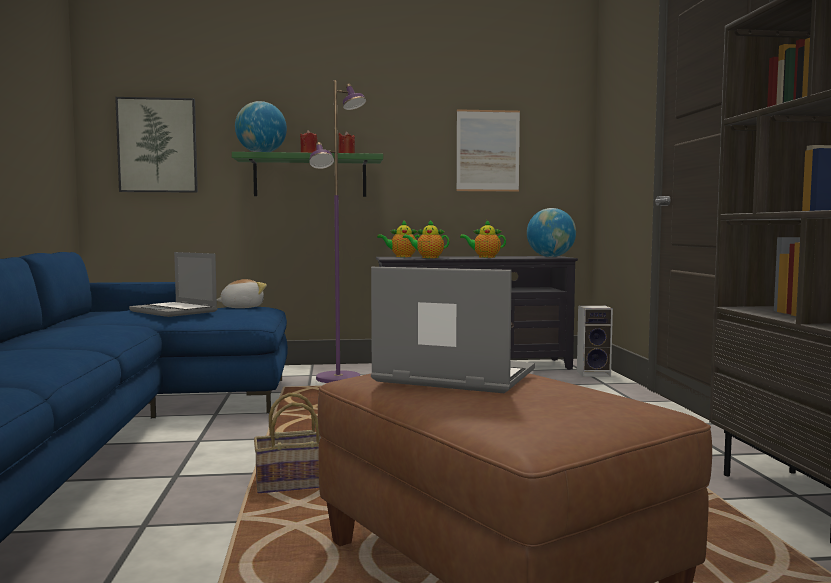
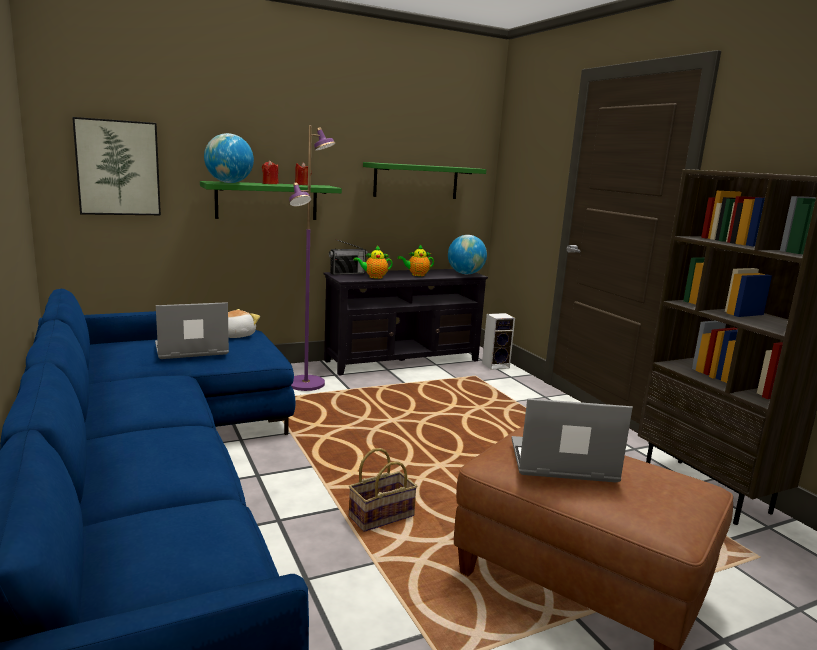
camera: 20 degrees left, 10 degrees up
laptop [129,252,217,317] -> laptop turned 135 degrees clockwise [155,302,229,359]
teapot [377,220,420,257] -> radio [329,239,368,275]
picture [456,109,520,192] -> green shelf [363,162,486,199]

